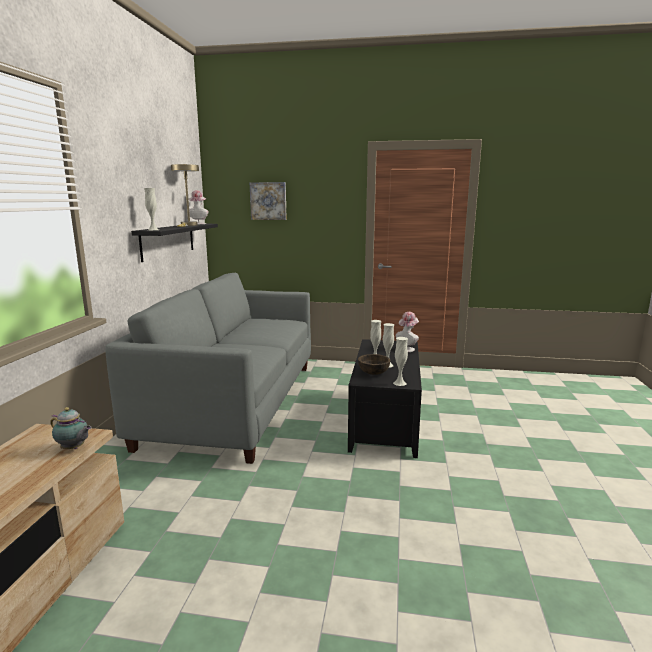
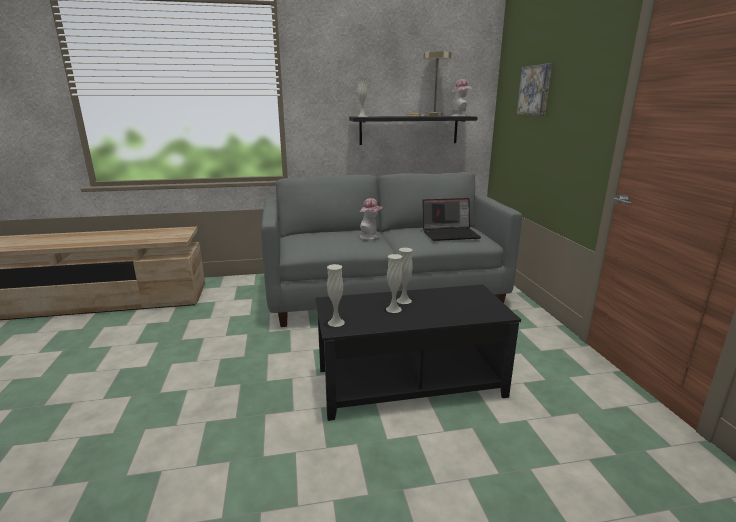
camera: 70 degrees right, 5 degrees up
teapot [50,407,92,449] -> none
brown bowl [358,354,390,375] -> none
hat [396,312,419,352] -> hat moved to [359,198,383,240]
none -> laptop [422,198,481,241]

